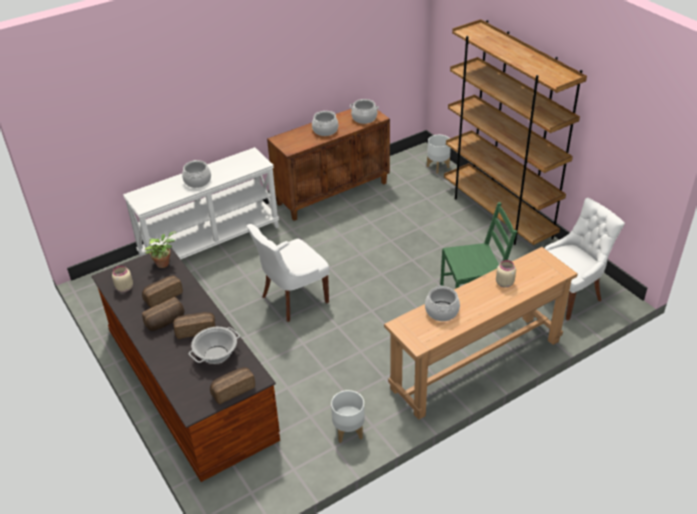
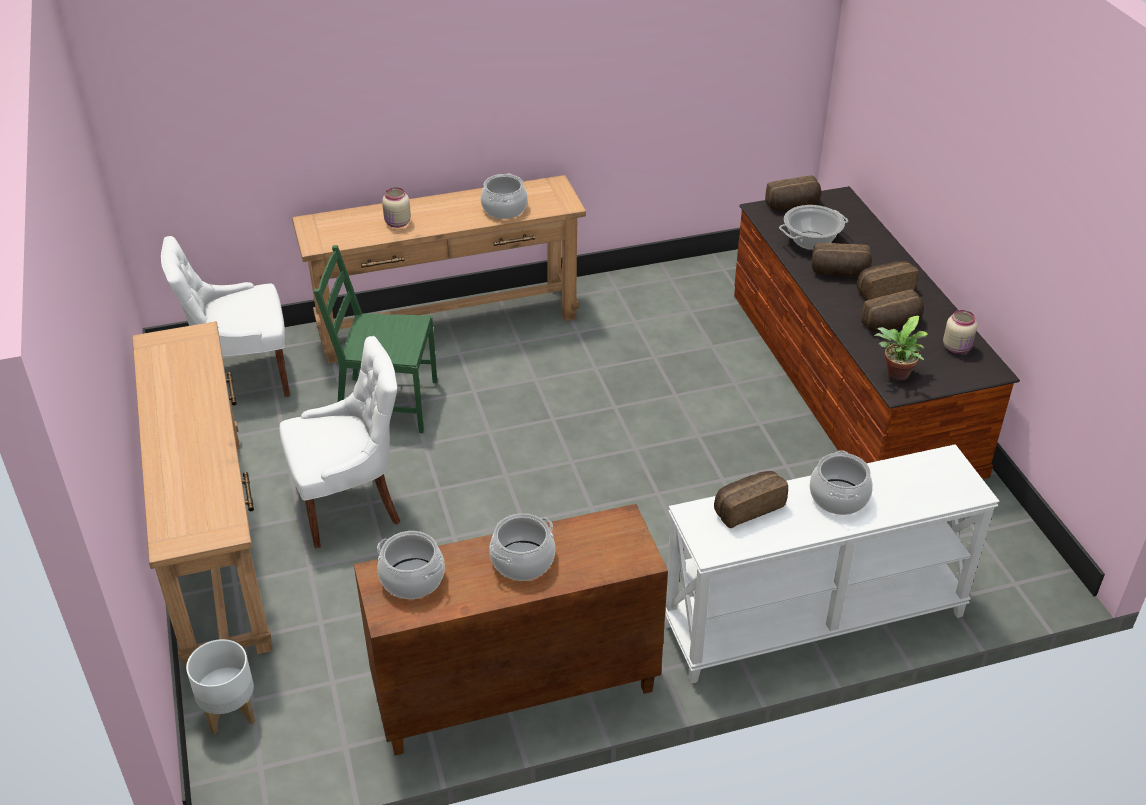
camera: 165 degrees left, 0 degrees up
white chair [247,224,329,322] -> white chair moved to [279,336,400,549]
white planter [331,390,365,443] -> none
brown bookcase [444,19,587,245] -> brown console table [132,321,272,669]
none -> bread [714,471,788,528]

